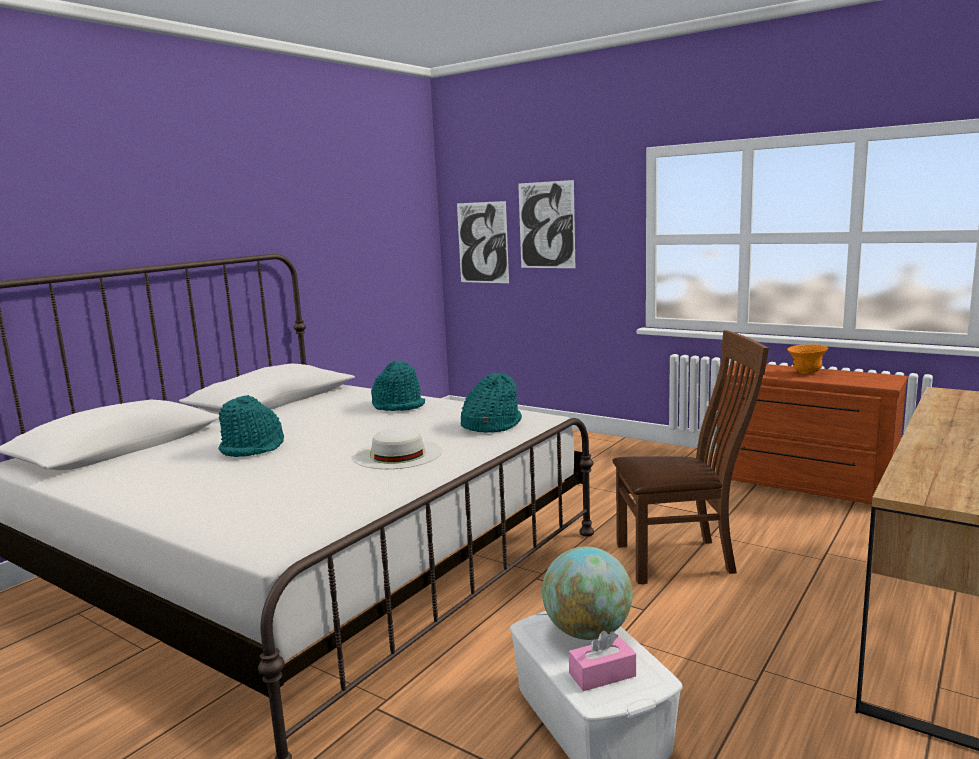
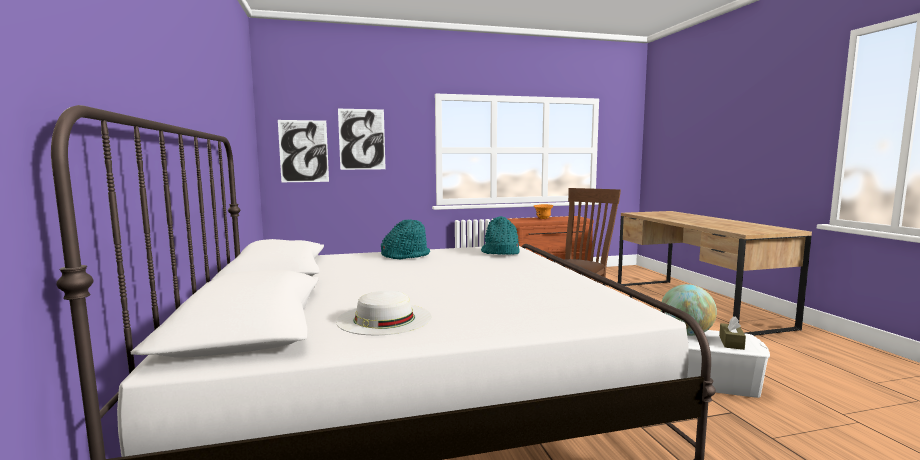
camera: 50 degrees left, 5 degrees down
turquoise hat [218,395,284,457] -> none
white hat [353,428,442,469] -> white hat moved to [336,291,431,335]
pink tissue box [569,631,636,691] -> brown tissue box [719,317,746,350]

